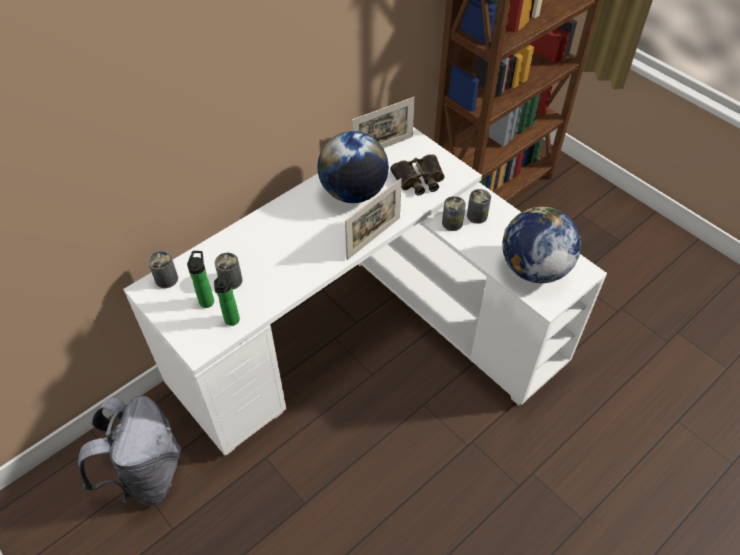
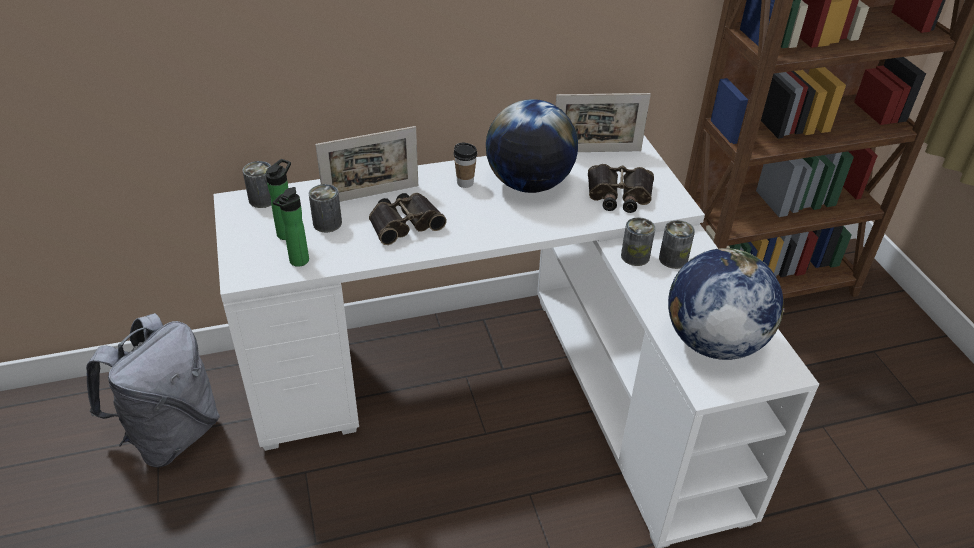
camera: 25 degrees right, 10 degrees down
picture frame [345,178,402,260] -> picture frame moved to [315,126,418,202]
none -> binoculars [369,193,446,245]
none -> cup [453,143,477,188]

